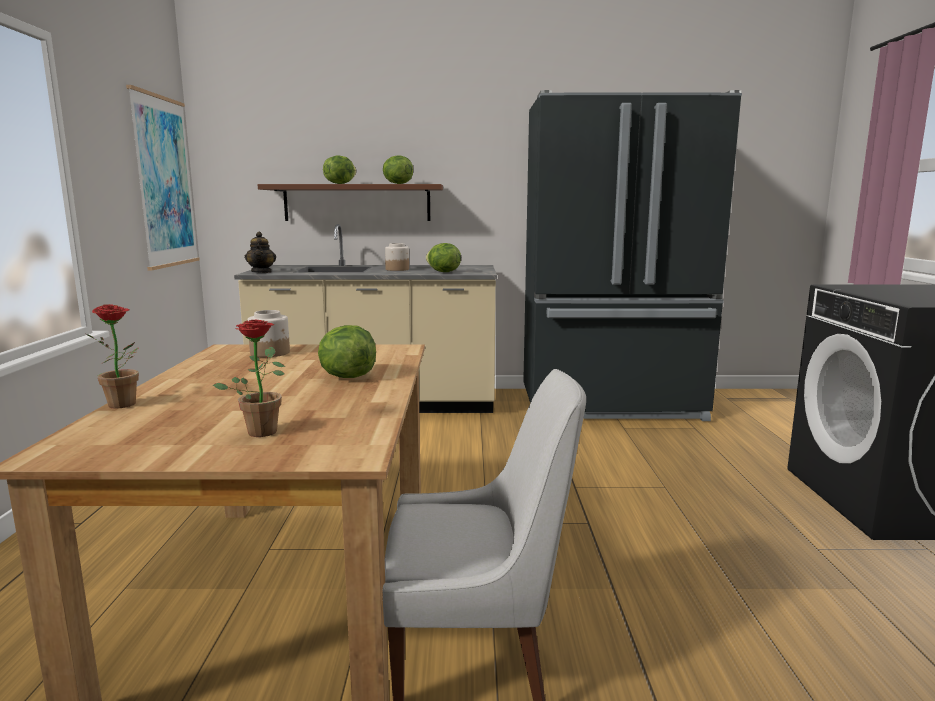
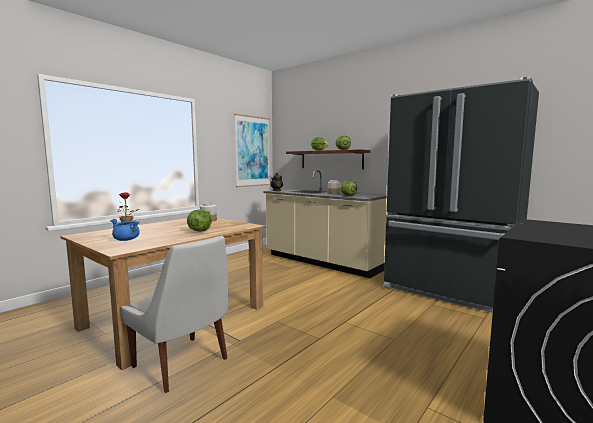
camera: 40 degrees right, 5 degrees down
potted plant [213,320,285,437] -> blue cooking pot [110,219,140,241]

